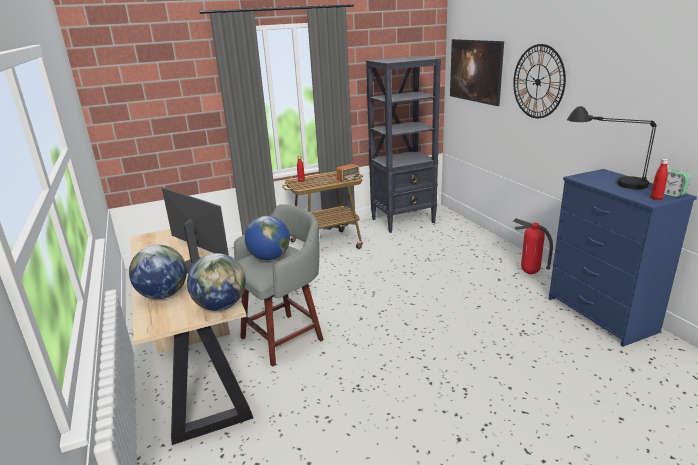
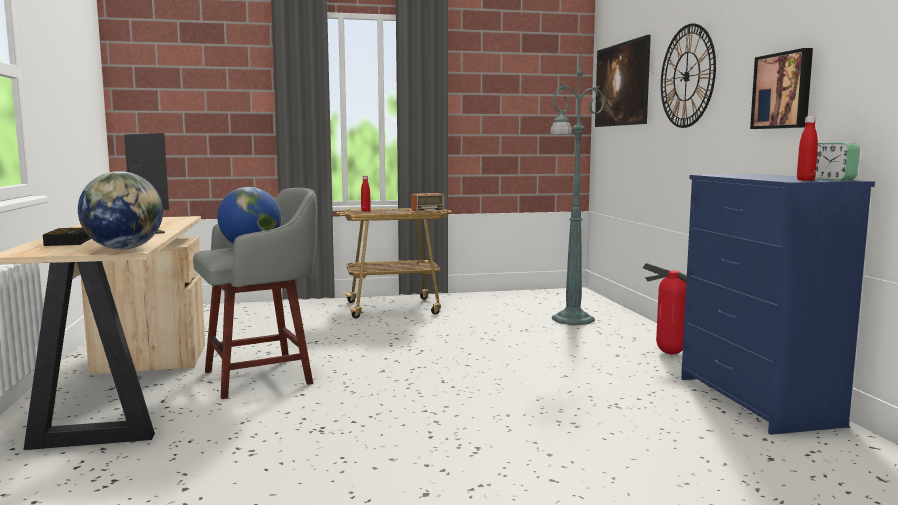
camera: 10 degrees right, 15 degrees down
globe [129,245,187,299] -> alarm clock [43,227,91,246]
black bookcase [366,56,441,233] -> none
black table lamp [567,106,657,189] -> none
none -> green floor lamp [550,48,605,325]
none -> picture [750,48,813,129]

